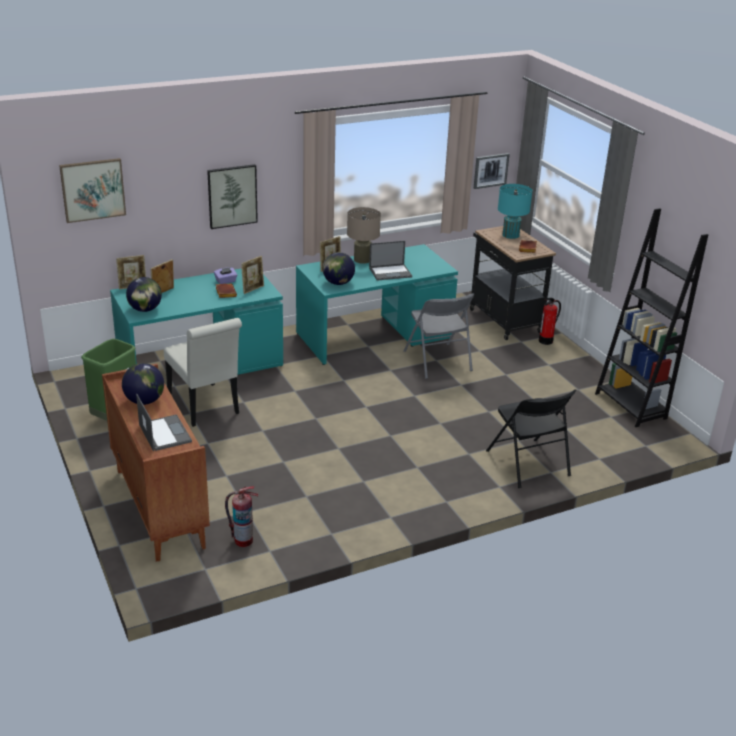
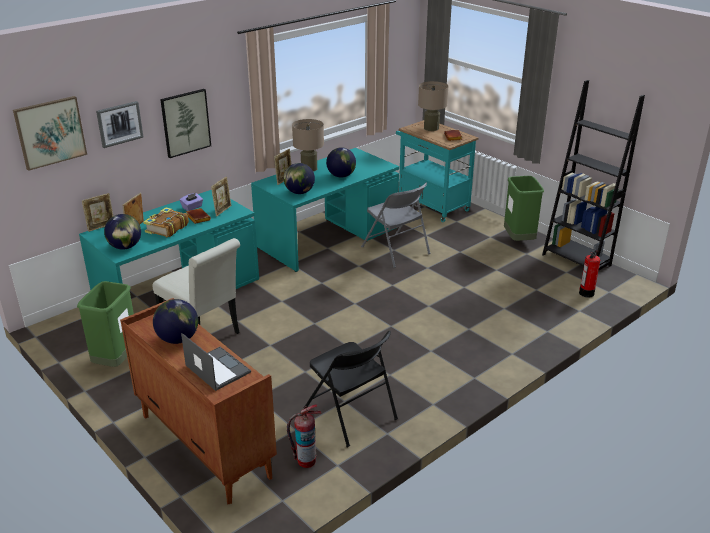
camera: 15 degrees left, 0 degrees up
laptop [369,241,412,281] -> globe [326,147,356,178]
black cart [470,226,556,340] -> turquoise cart [396,120,478,222]
picture [474,153,510,189] -> picture moved to [96,101,144,148]
black chair [486,389,576,488] -> black chair moved to [304,331,398,447]
turquoise table lamp [498,184,533,239] -> beige table lamp [418,81,448,131]
fire extinguisher [539,298,561,345] -> fire extinguisher moved to [579,249,600,298]
none -> book [143,207,189,237]
none -> green trash can [504,176,544,241]

